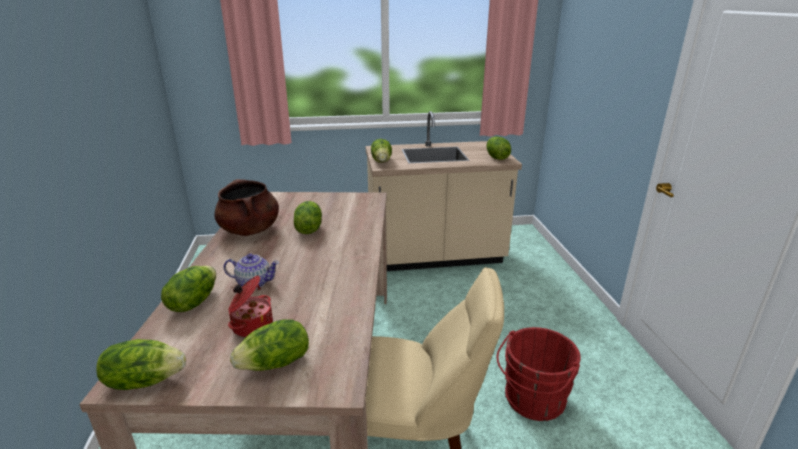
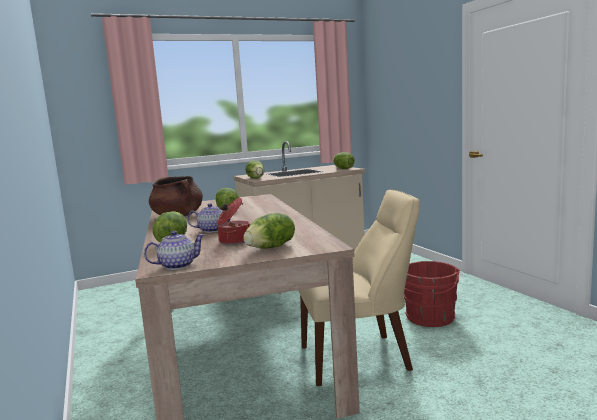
camera: 15 degrees left, 15 degrees down
lettuce [96,339,186,390] -> teapot [144,231,204,270]

